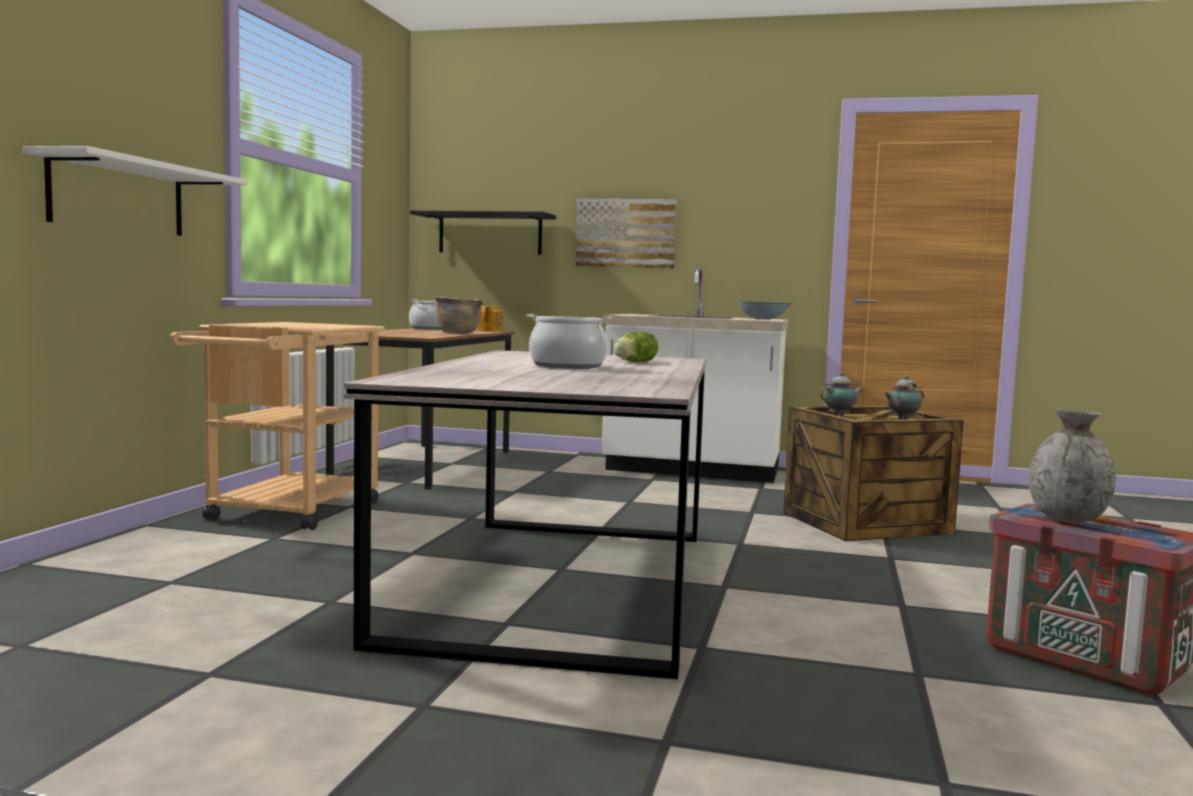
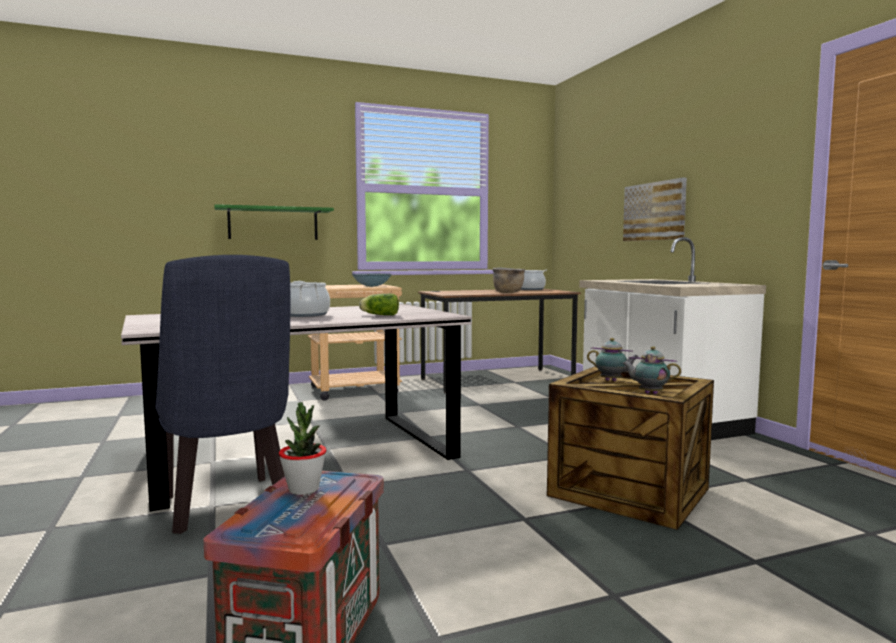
camera: 55 degrees right, 0 degrees up
white shelf [22,146,247,236] -> green shelf [214,204,334,240]
black shelf [410,210,556,255] -> none
teapot [475,306,503,332] -> none
bowl [737,302,791,319] -> bowl moved to [352,274,392,287]
grey vase [1029,410,1116,522] -> potted plant [279,402,327,495]
none -> blue chair [155,255,290,534]

